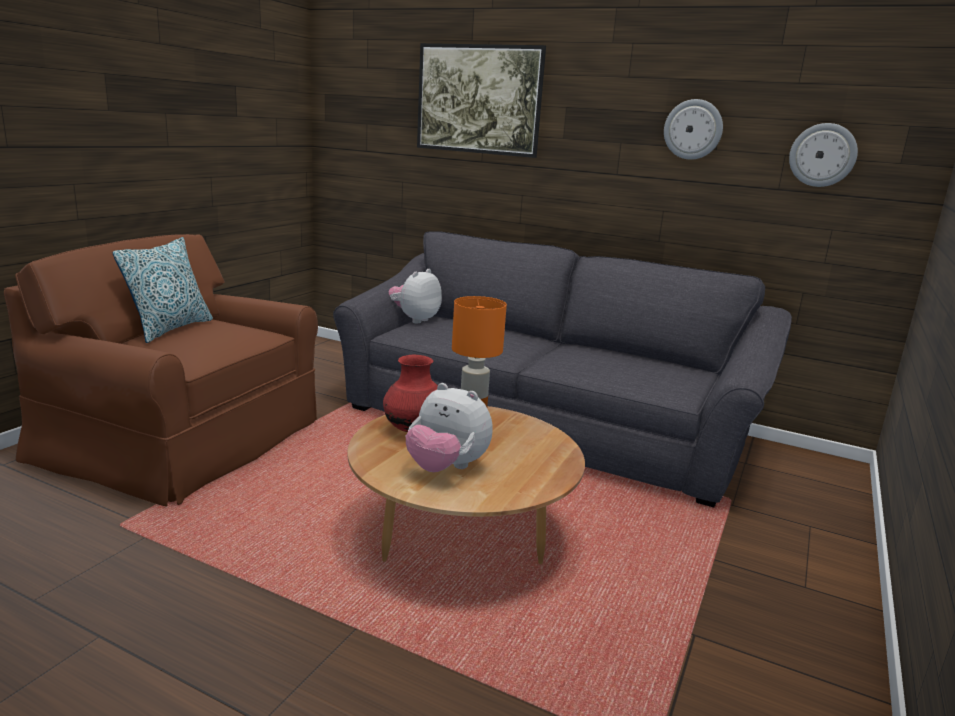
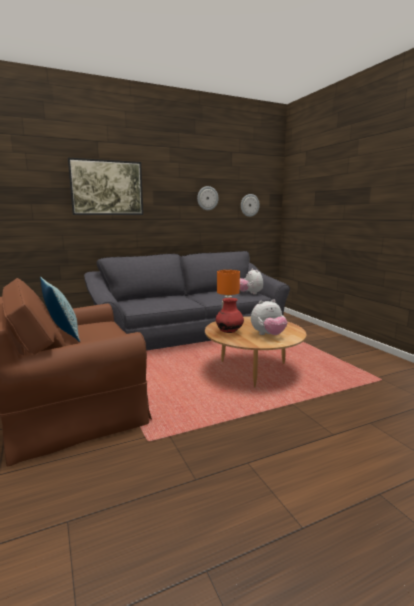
camera: 50 degrees left, 5 degrees down
plush toy [388,269,442,323] -> plush toy moved to [240,268,263,295]

